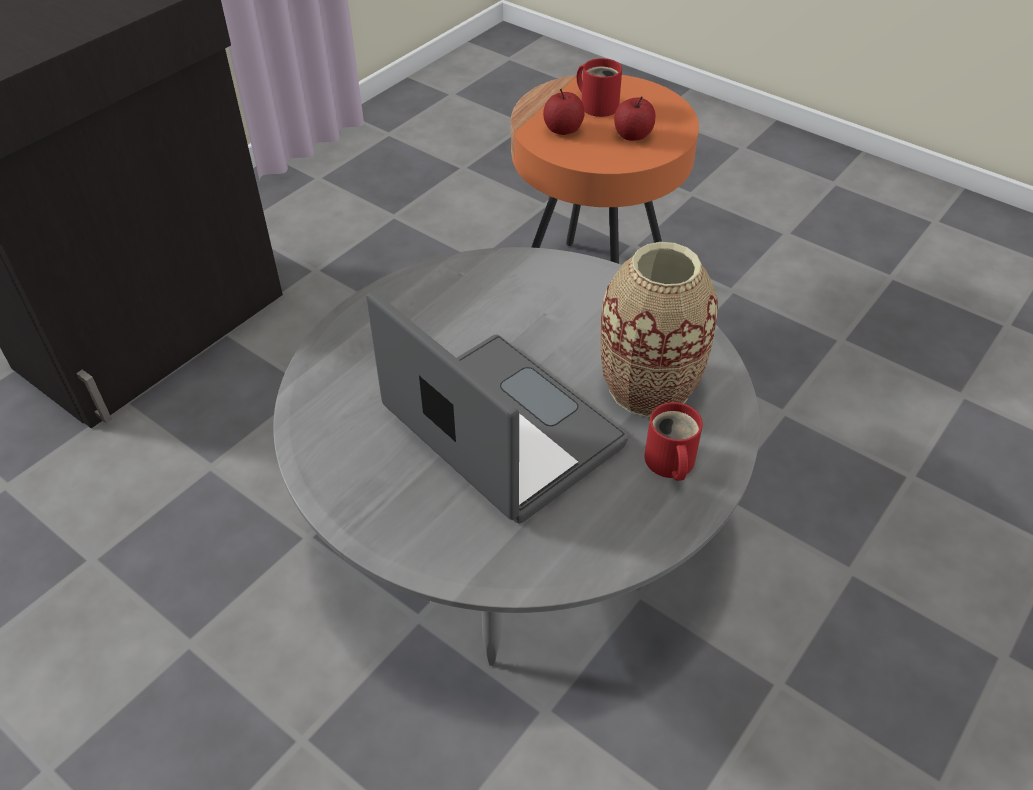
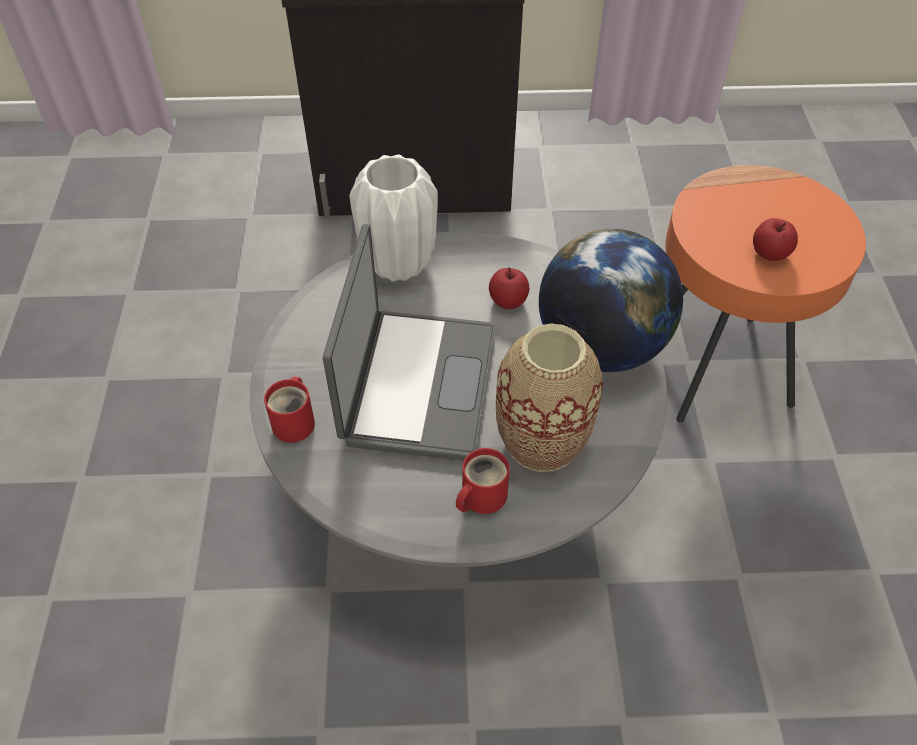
camera: 50 degrees right, 5 degrees up
apple [543,89,585,135] -> apple moved to [489,267,529,309]
red mug [577,58,622,117] -> red mug moved to [264,377,315,443]
none -> white vase [349,154,438,281]
none -> globe [539,229,683,372]

